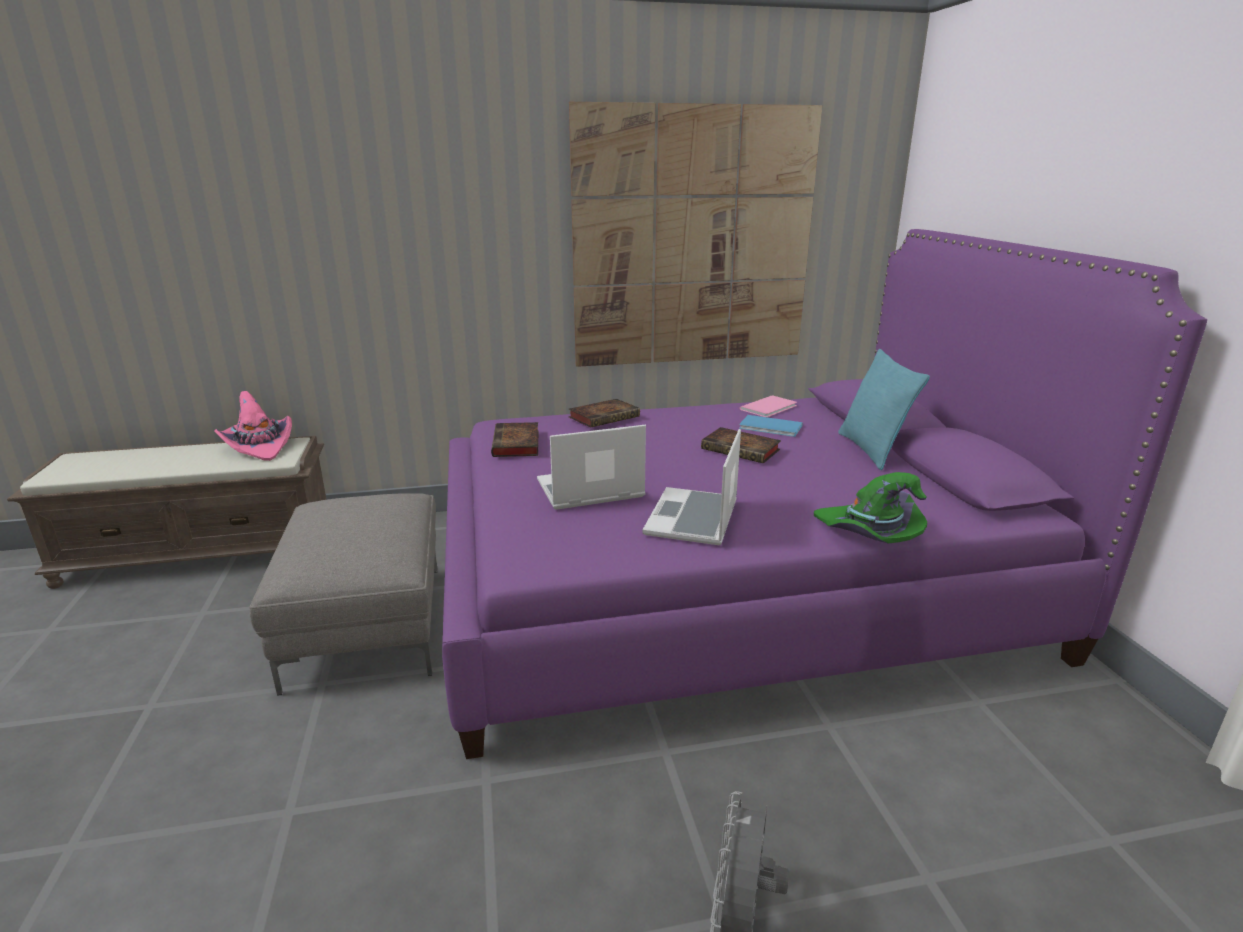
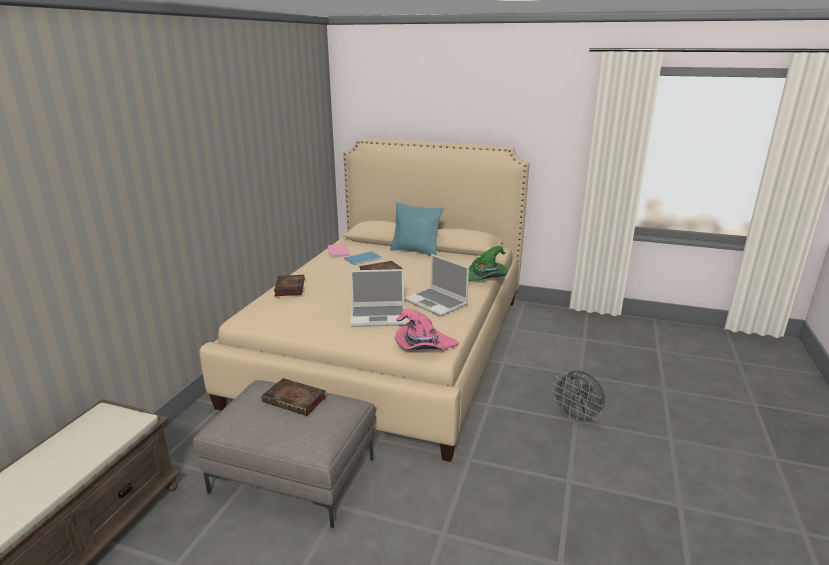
camera: 60 degrees left, 0 degrees up
pink hat [215,391,292,461] -> pink hat moved to [395,309,459,350]
purple bed [442,229,1207,759] -> beige bed [199,139,529,462]
book [491,422,538,457] -> book moved to [262,378,326,416]
laptop [537,425,646,510] -> laptop turned 105 degrees counterclockwise [350,269,406,327]
picture [569,102,822,367] -> none

